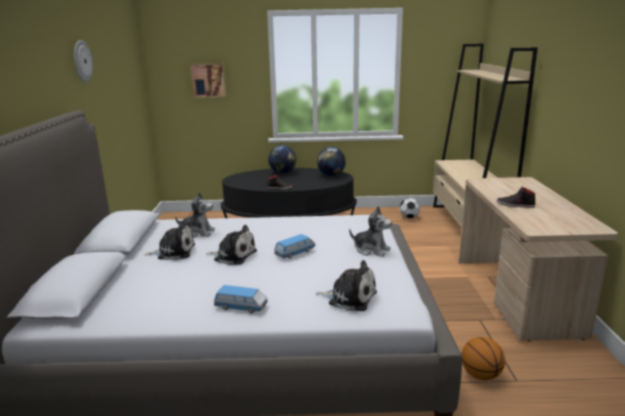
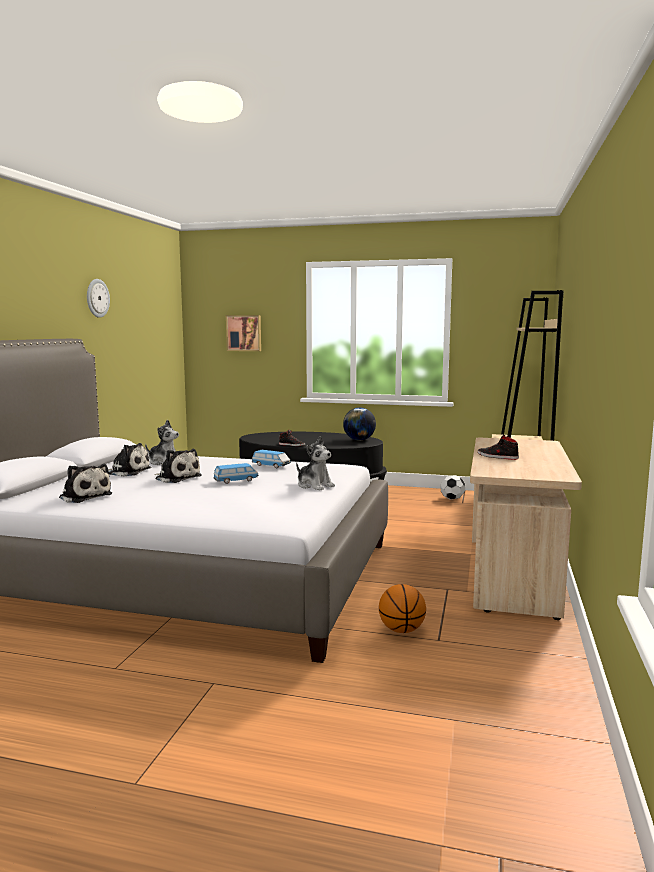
camera: 15 degrees right, 10 degrees down
toy car [214,285,268,313] -> toy car moved to [252,450,291,468]
globe [268,145,297,174] -> none
plush toy [316,260,377,311] -> plush toy moved to [59,464,112,503]

